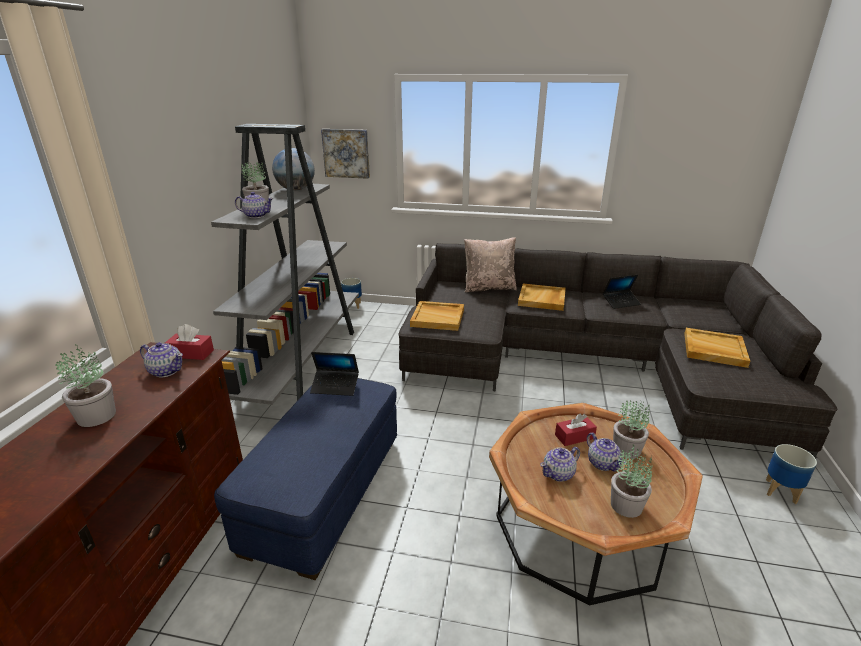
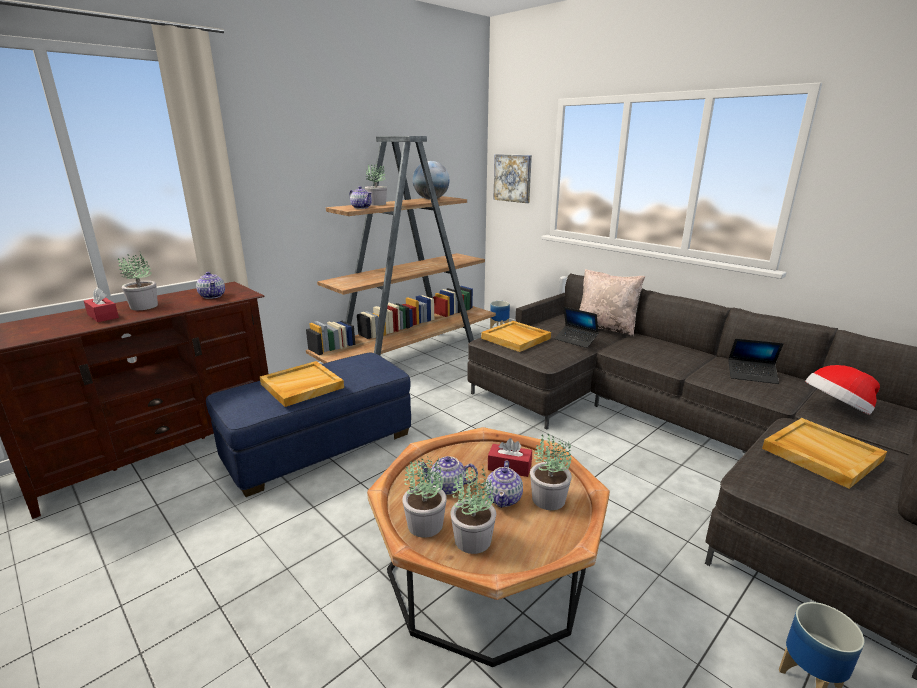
camera: 35 degrees right, 5 degrees down
red tissue box [165,324,214,360] -> red tissue box moved to [84,288,119,322]
grey bookcase [211,124,359,405] -> brown bookcase [306,136,496,363]
laptop [310,352,359,396] -> laptop moved to [555,307,599,348]
beige tray [518,283,566,311] -> beige tray moved to [260,361,344,407]
none -> potted plant [403,456,447,538]
none -> hat [805,365,880,415]

